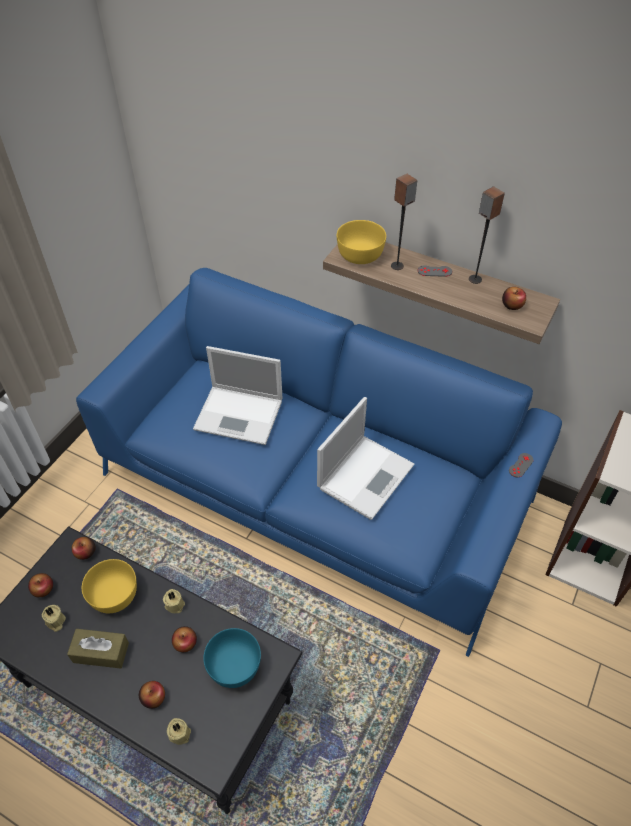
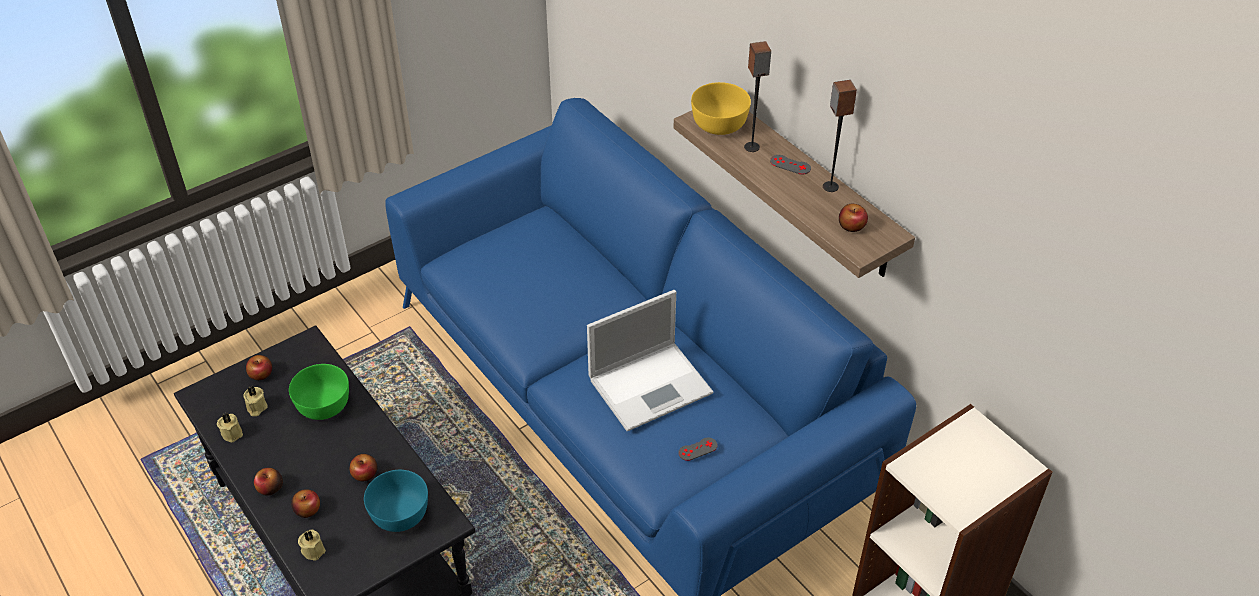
camera: 25 degrees right, 5 degrees down
brown tissue box [67,629,129,668] -> none
apple [72,537,96,560] -> apple moved to [254,468,283,496]
yellow bowl [82,559,137,613] -> green bowl [289,364,349,420]
beige candle [163,589,185,613] -> beige candle moved to [217,413,243,442]
laptop [193,346,282,445] -> none
grey game controller [509,453,533,477] -> grey game controller moved to [678,437,717,461]

